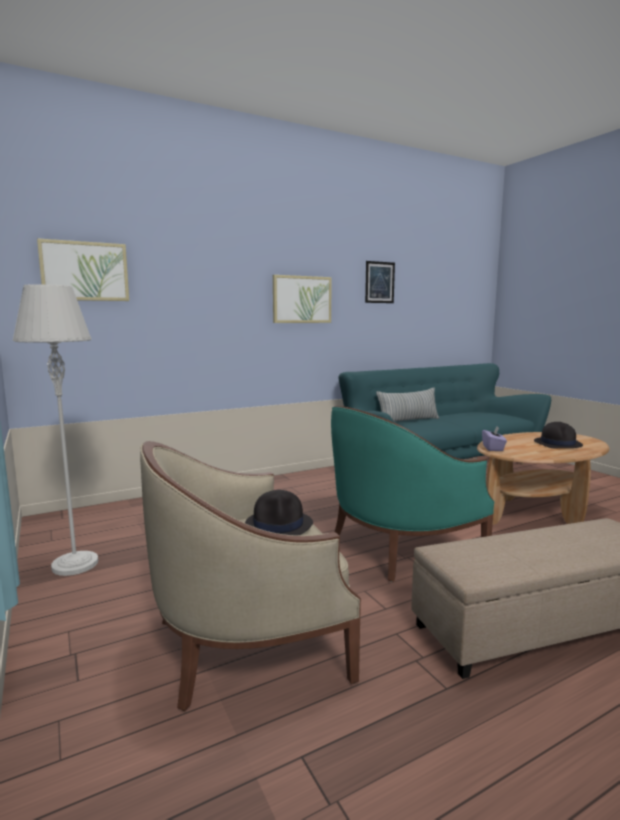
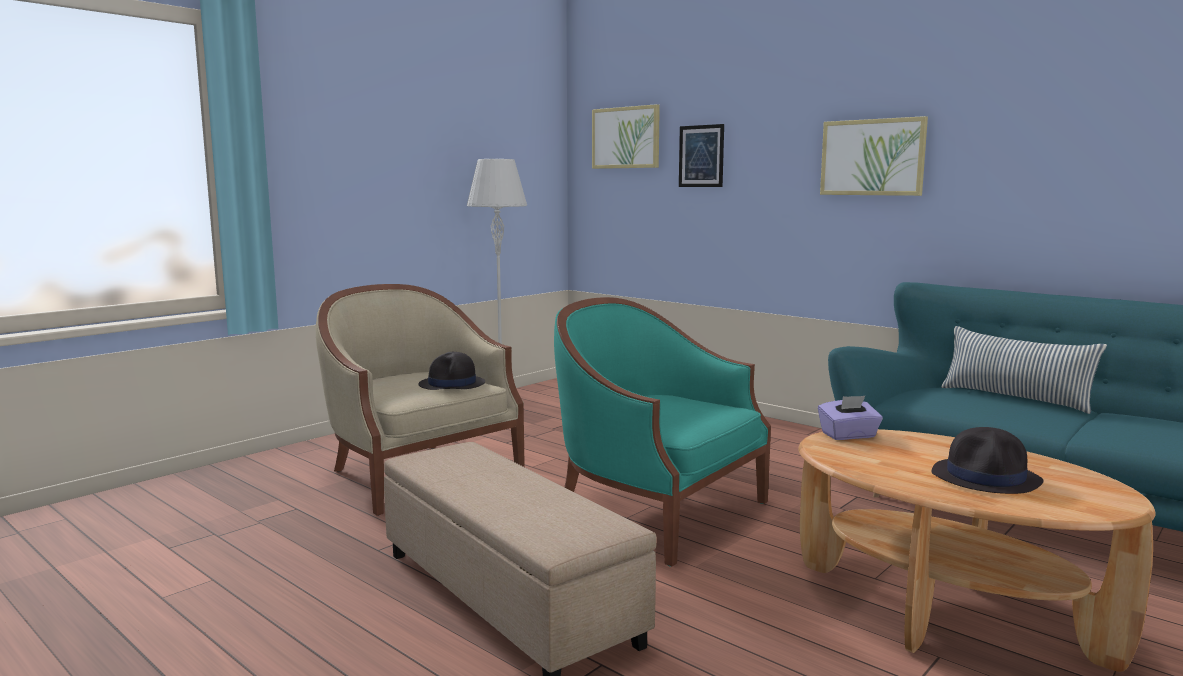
camera: 70 degrees right, 0 degrees up
picture [365,261,395,303] -> picture moved to [679,124,724,187]

